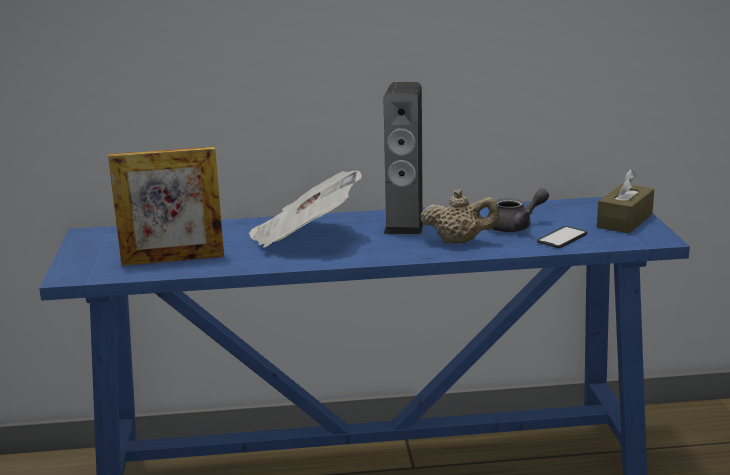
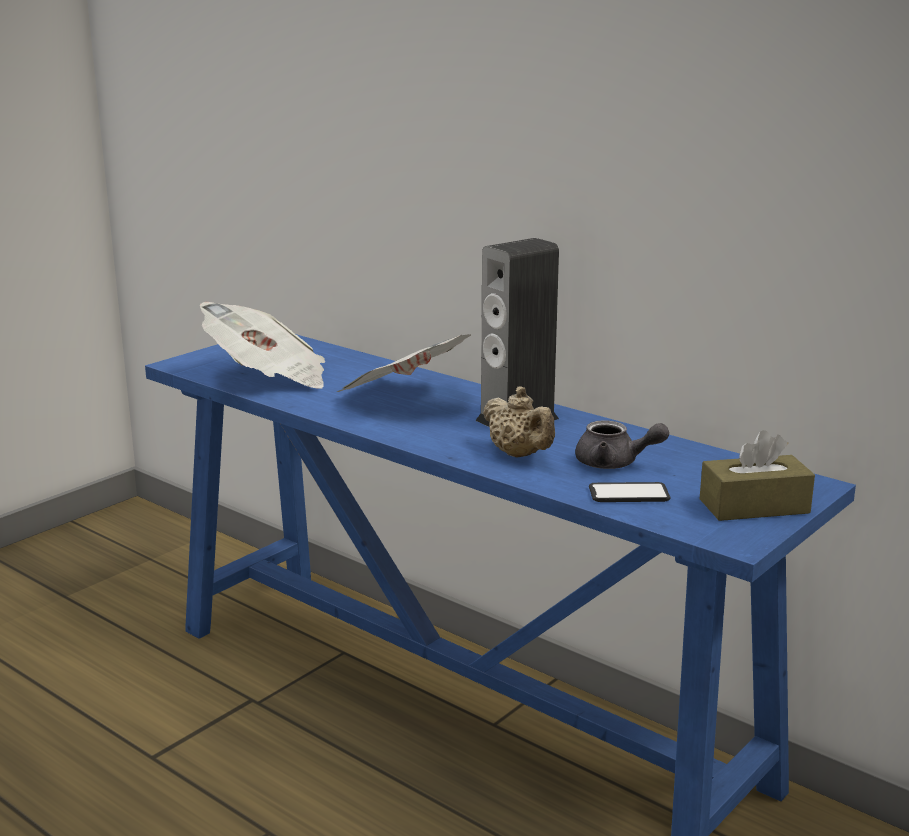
camera: 45 degrees right, 0 degrees up
picture frame [108,147,224,266] -> newspaper [200,302,325,388]

